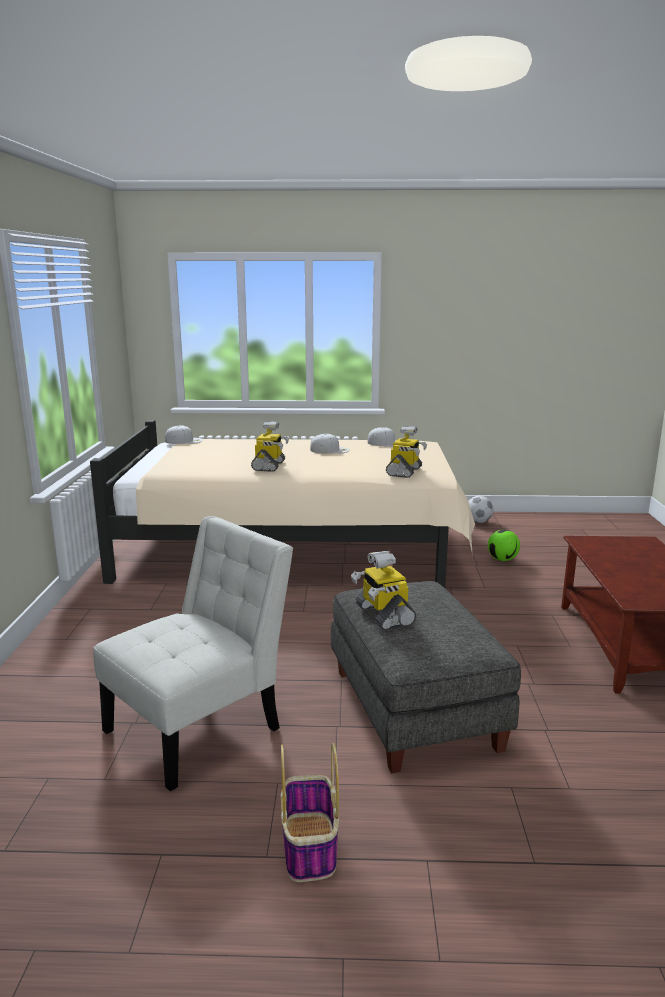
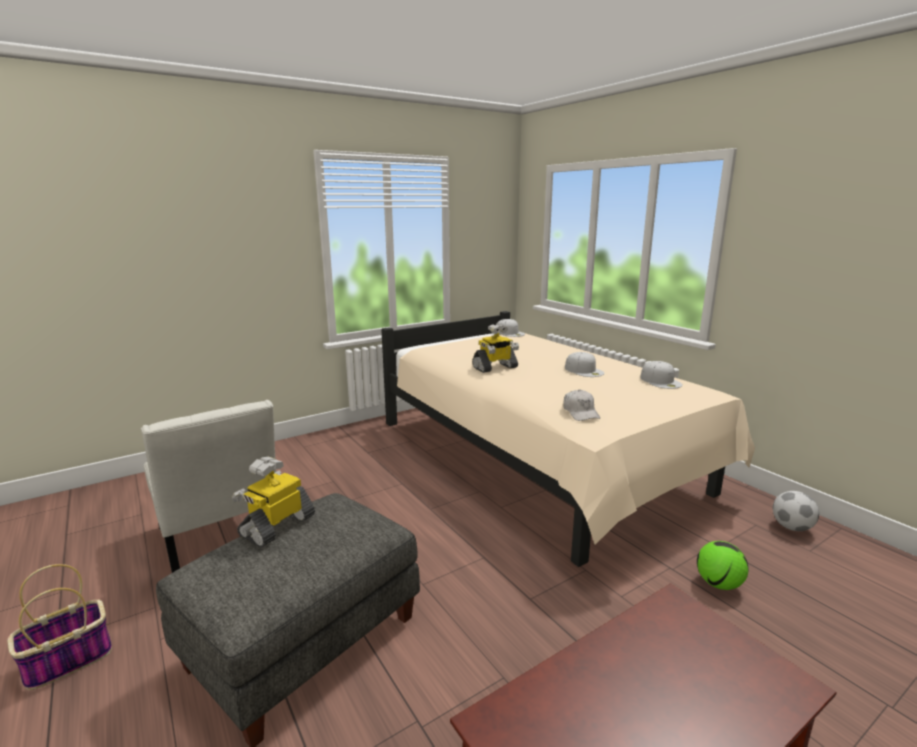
camera: 55 degrees right, 0 degrees up
white chair [93,516,293,791] -> white chair turned 45 degrees clockwise [141,400,276,573]
toy robot [386,426,427,478] -> white cap [563,389,600,421]

